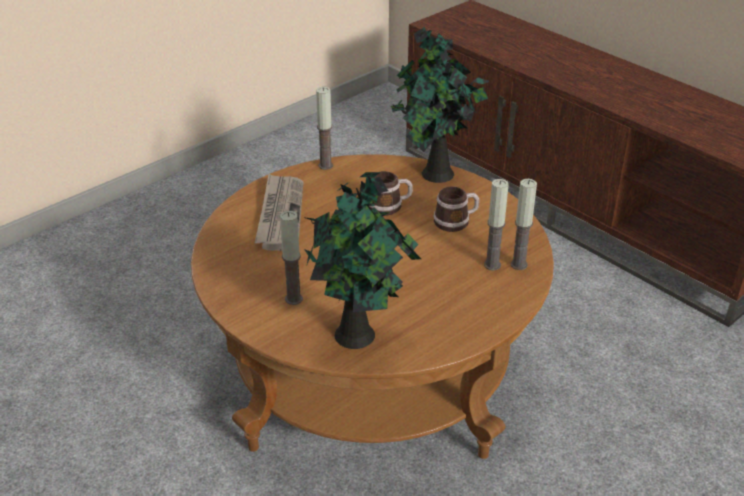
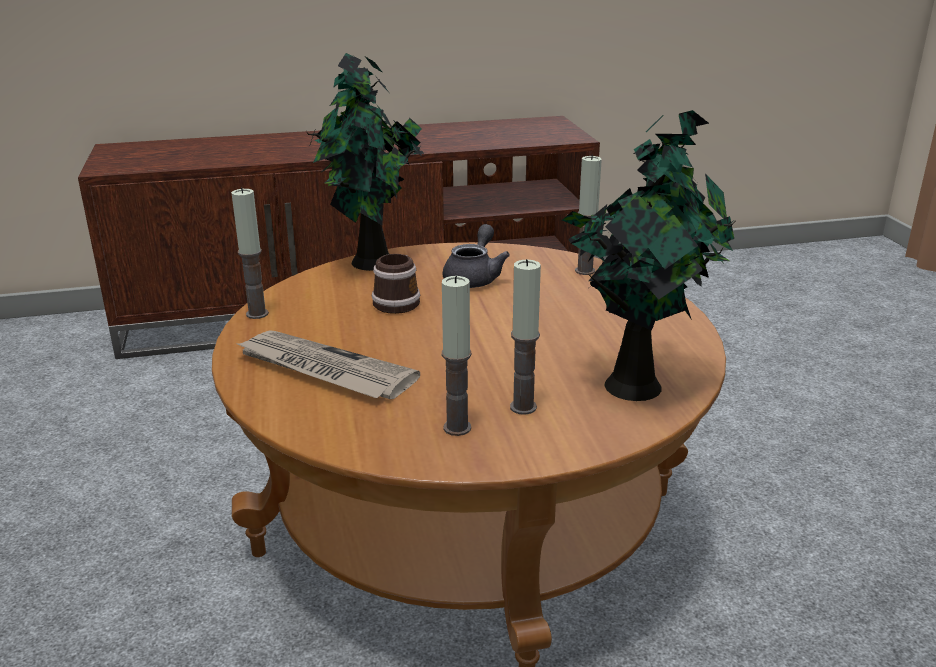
camera: 60 degrees left, 10 degrees down
mug [433,186,479,232] -> grey teapot [443,224,510,288]
candle [484,179,509,270] -> candle moved to [442,276,472,436]

